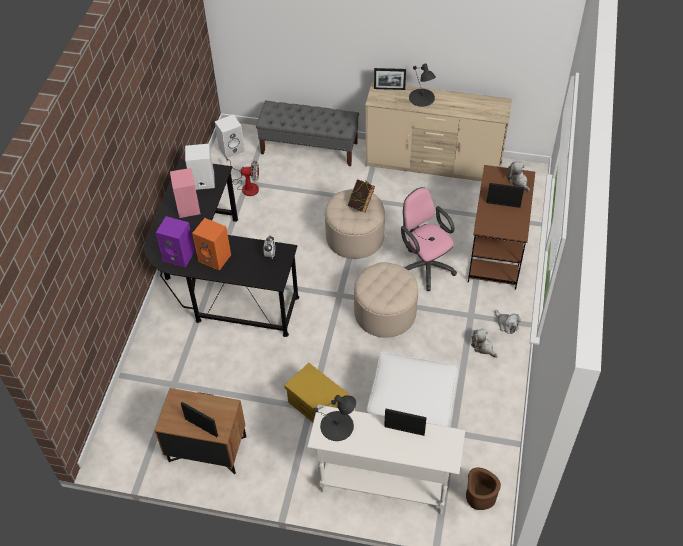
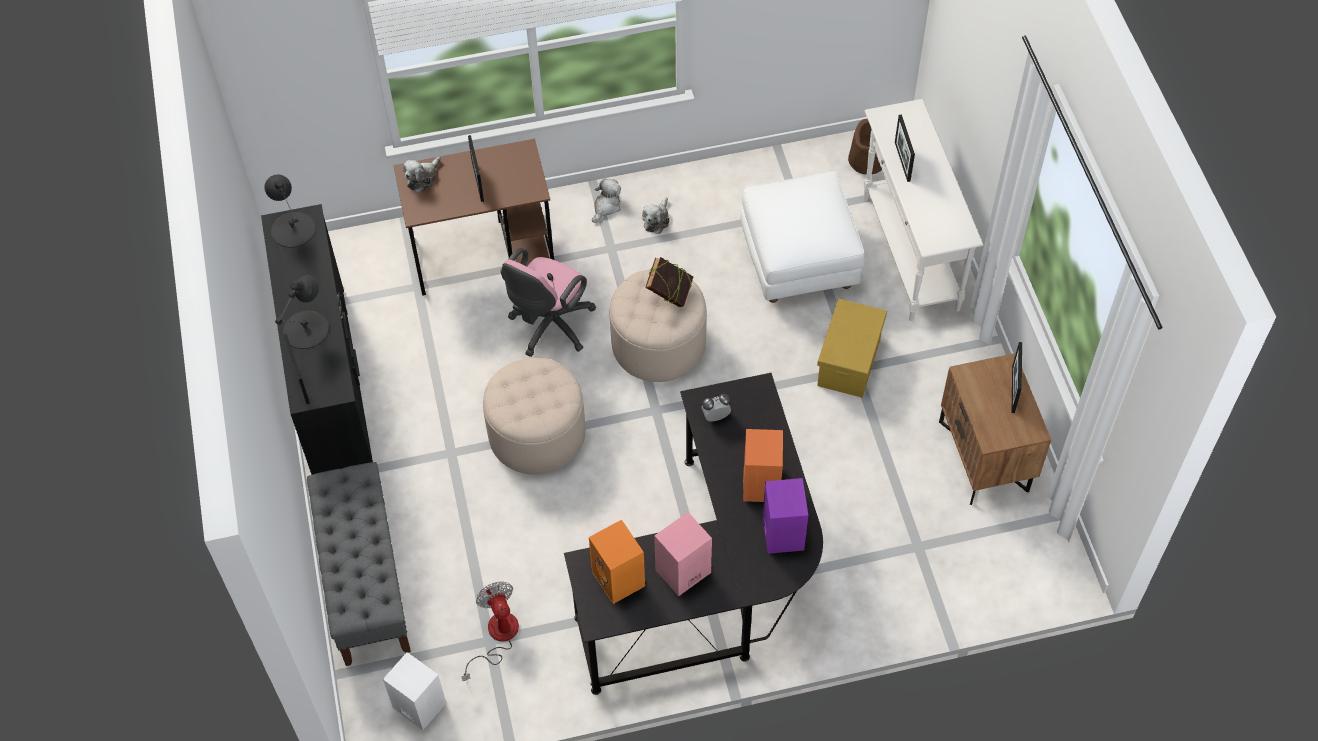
camera: 115 degrees left, 5 degrees up
white speaker [185,144,215,190] -> orange speaker [589,520,645,604]
black table lamp [314,395,356,441] -> black table lamp moved to [264,174,315,248]
book [348,179,375,212] -> book moved to [645,257,693,307]
beige dresser [365,81,512,181] -> black dresser [261,204,373,475]

